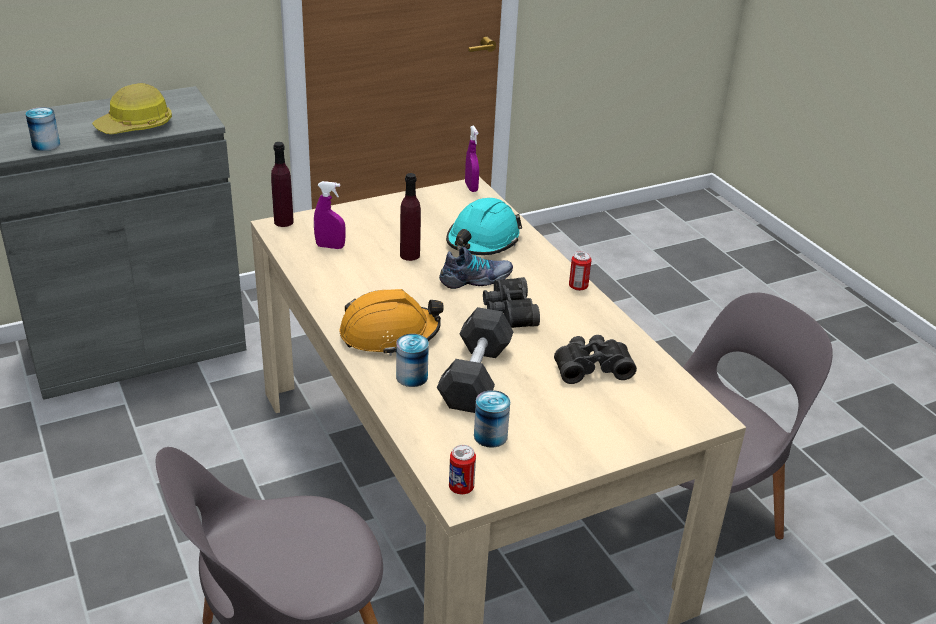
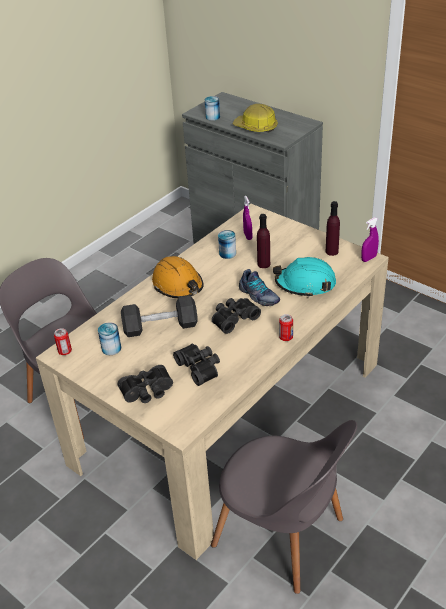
camera: 70 degrees right, 5 degrees up
purple bottle [271,142,294,227] -> purple bottle moved to [326,201,340,256]
can [396,334,429,387] -> can moved to [218,230,236,259]
none -> black binoculars [118,365,173,403]

